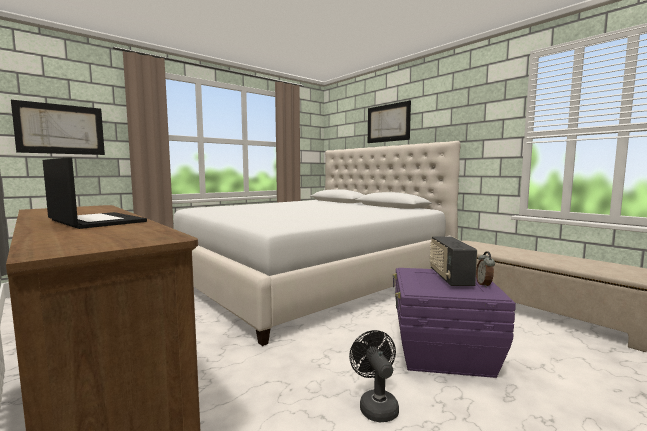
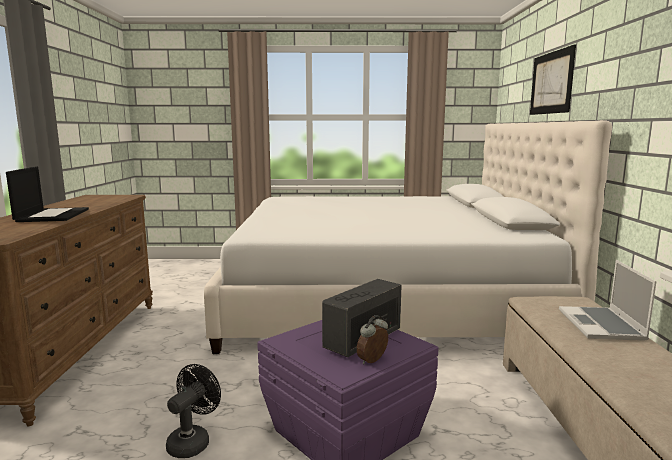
camera: 40 degrees right, 5 degrees up
picture [11,100,105,155] -> none
none -> laptop [559,260,656,341]

